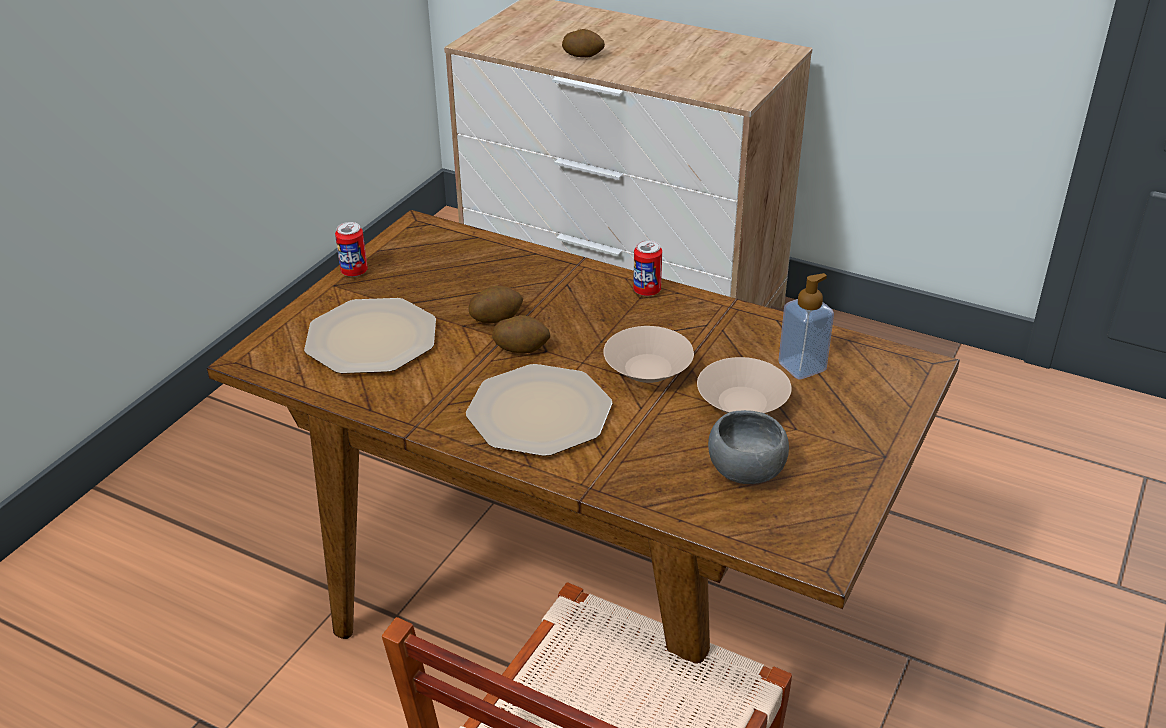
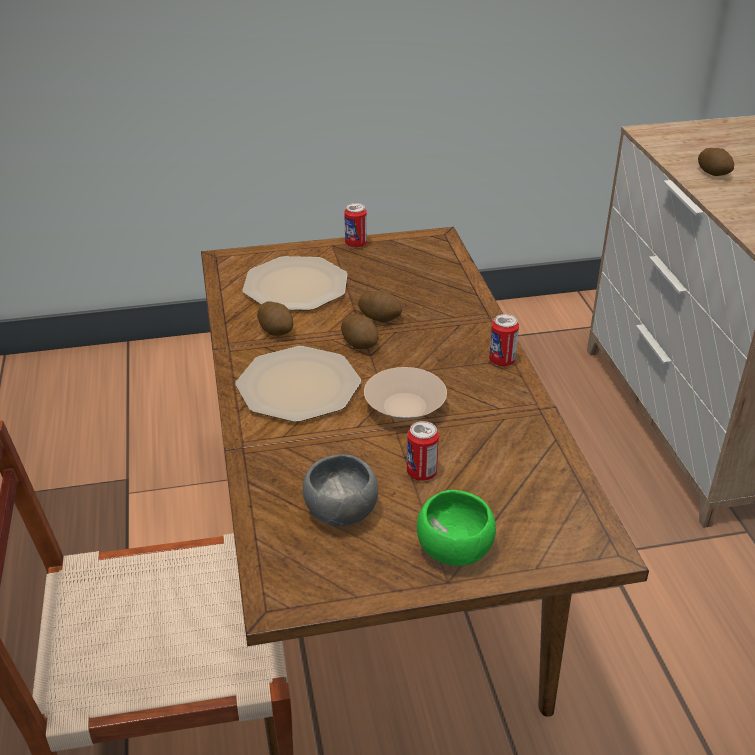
camera: 50 degrees right, 0 degrees up
beige bowl [697,357,792,413] -> can [407,421,439,481]
soap dispenser [778,273,834,380] -> none
none -> potato [257,301,293,336]
none -> green bowl [417,490,496,566]

